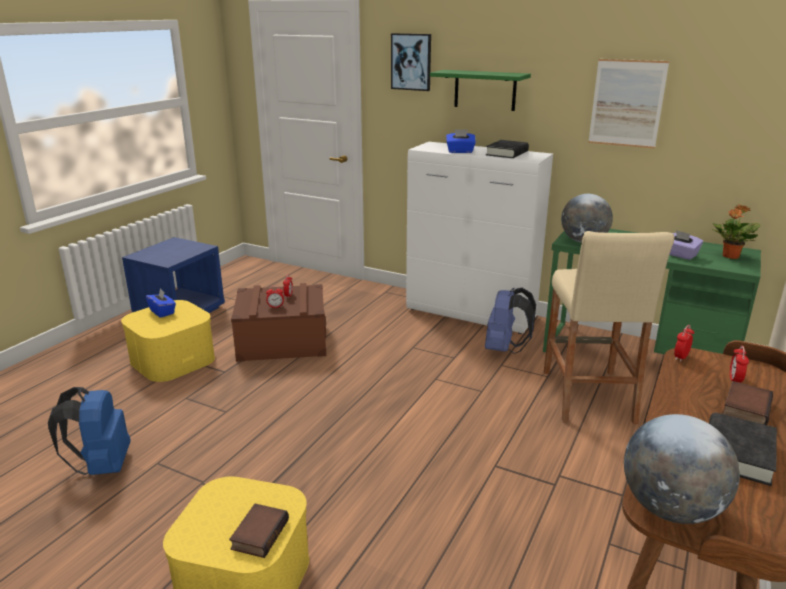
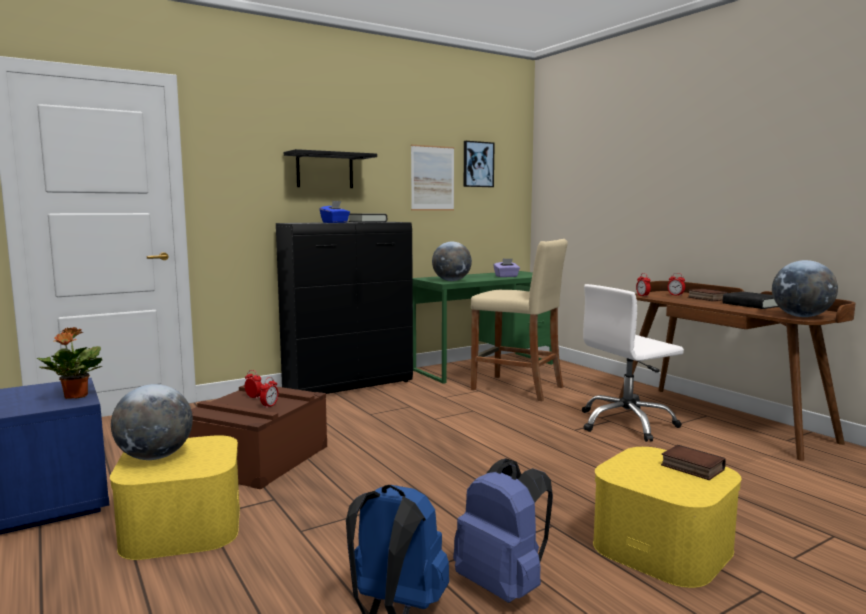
camera: 60 degrees left, 15 degrees down
blue tissue box [146,288,176,318] -> globe [111,384,193,460]
picture [391,33,431,91] -> picture moved to [464,141,495,187]
white cabinet [406,142,553,334] -> black cabinet [276,222,413,394]
green shelf [430,70,531,111] -> black shelf [284,149,377,188]
blue backpack [485,288,536,354] -> blue backpack moved to [453,458,553,603]
potted plant [712,205,760,259] -> potted plant moved to [37,327,102,399]
none -> white office chair [582,284,684,442]

